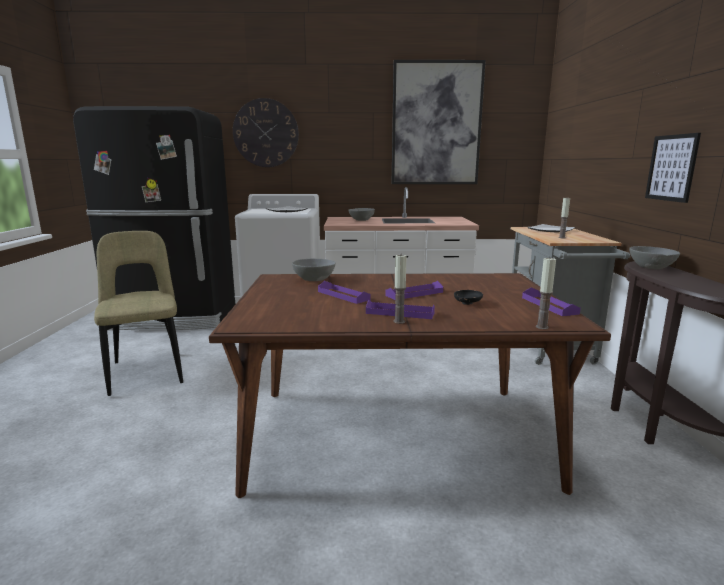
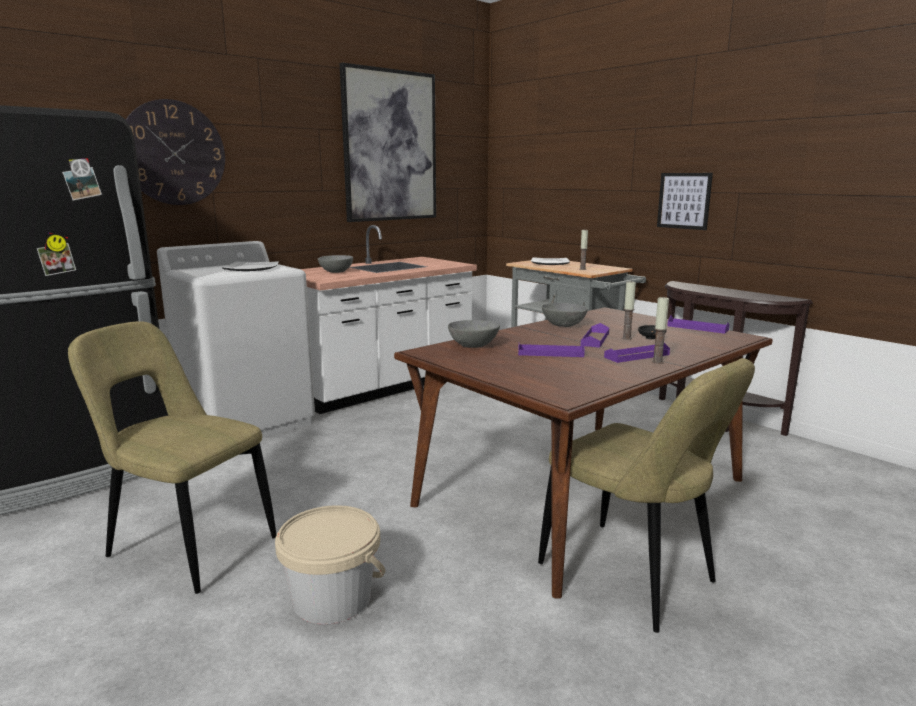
camera: 40 degrees left, 0 degrees up
candle [536,257,556,329] -> candle moved to [622,281,636,340]
grey bowl [629,246,680,270] -> grey bowl moved to [542,303,588,327]
none -> beige bucket [275,505,386,624]
none -> beige chair [538,358,755,633]

